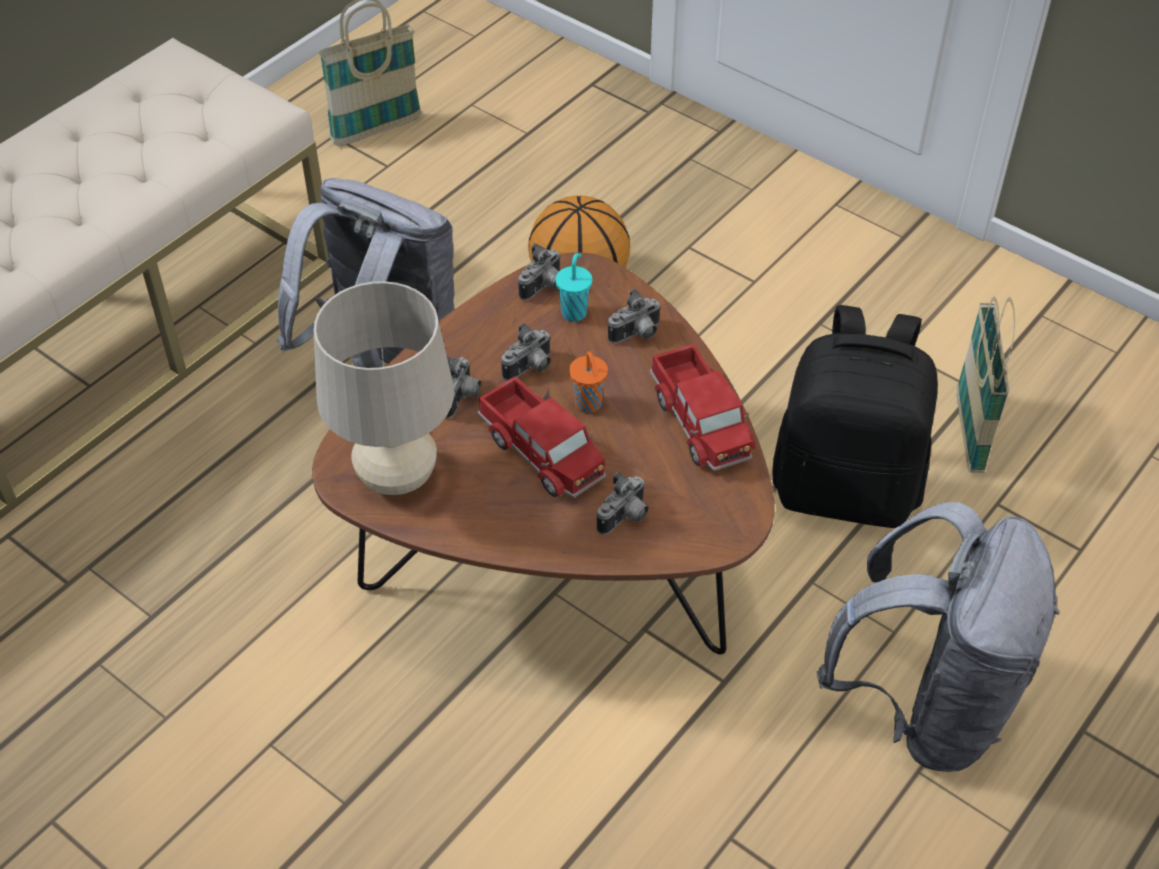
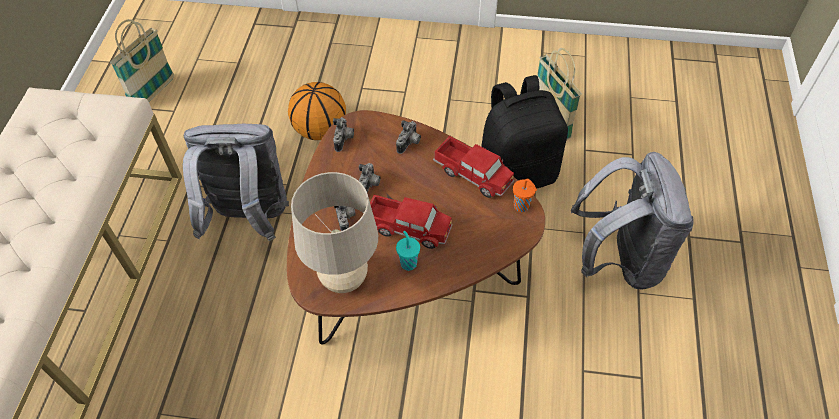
camera: 30 degrees left, 5 degrees up
turquoise cup [555,253,592,322] -> turquoise cup moved to [396,231,420,271]
orange cup [569,351,608,413] -> orange cup moved to [513,179,537,212]
camera [597,472,648,535] -> none

